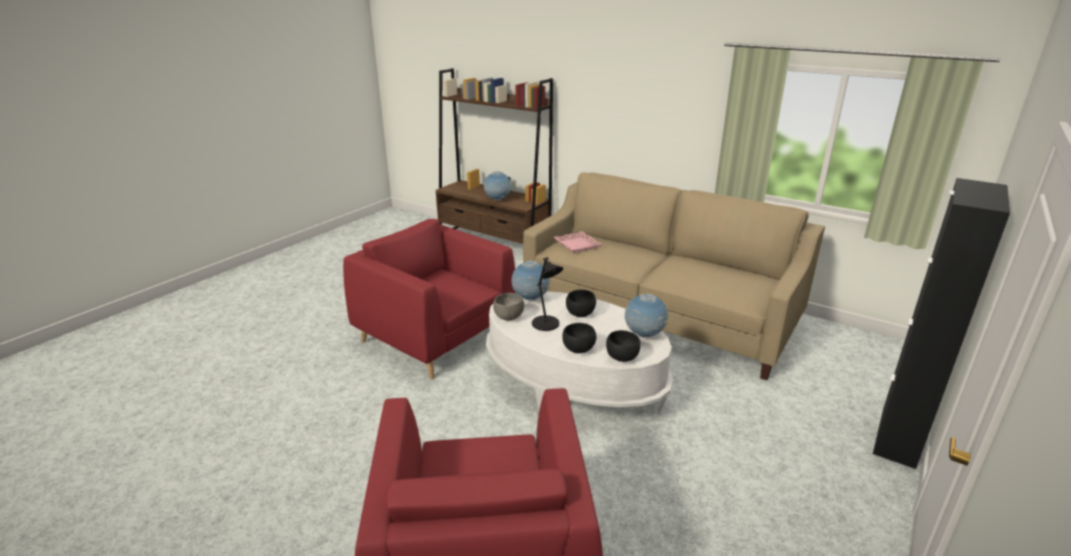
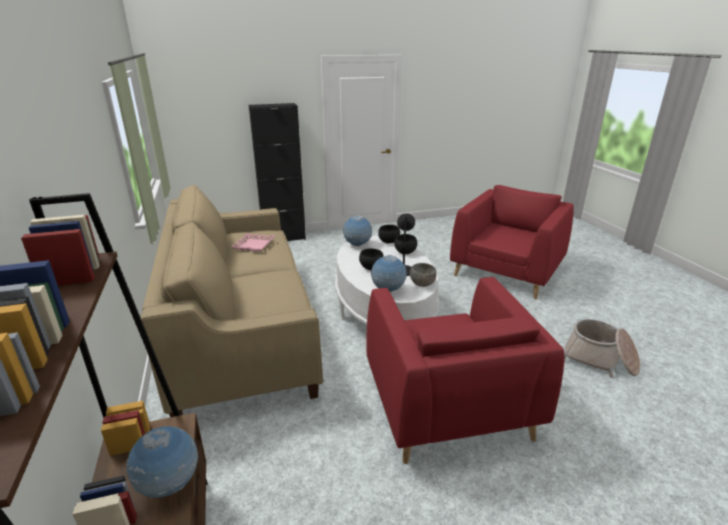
camera: 140 degrees left, 0 degrees up
pink tray [554,231,602,253] -> pink tray moved to [232,233,275,252]
none -> basket [564,319,640,378]

